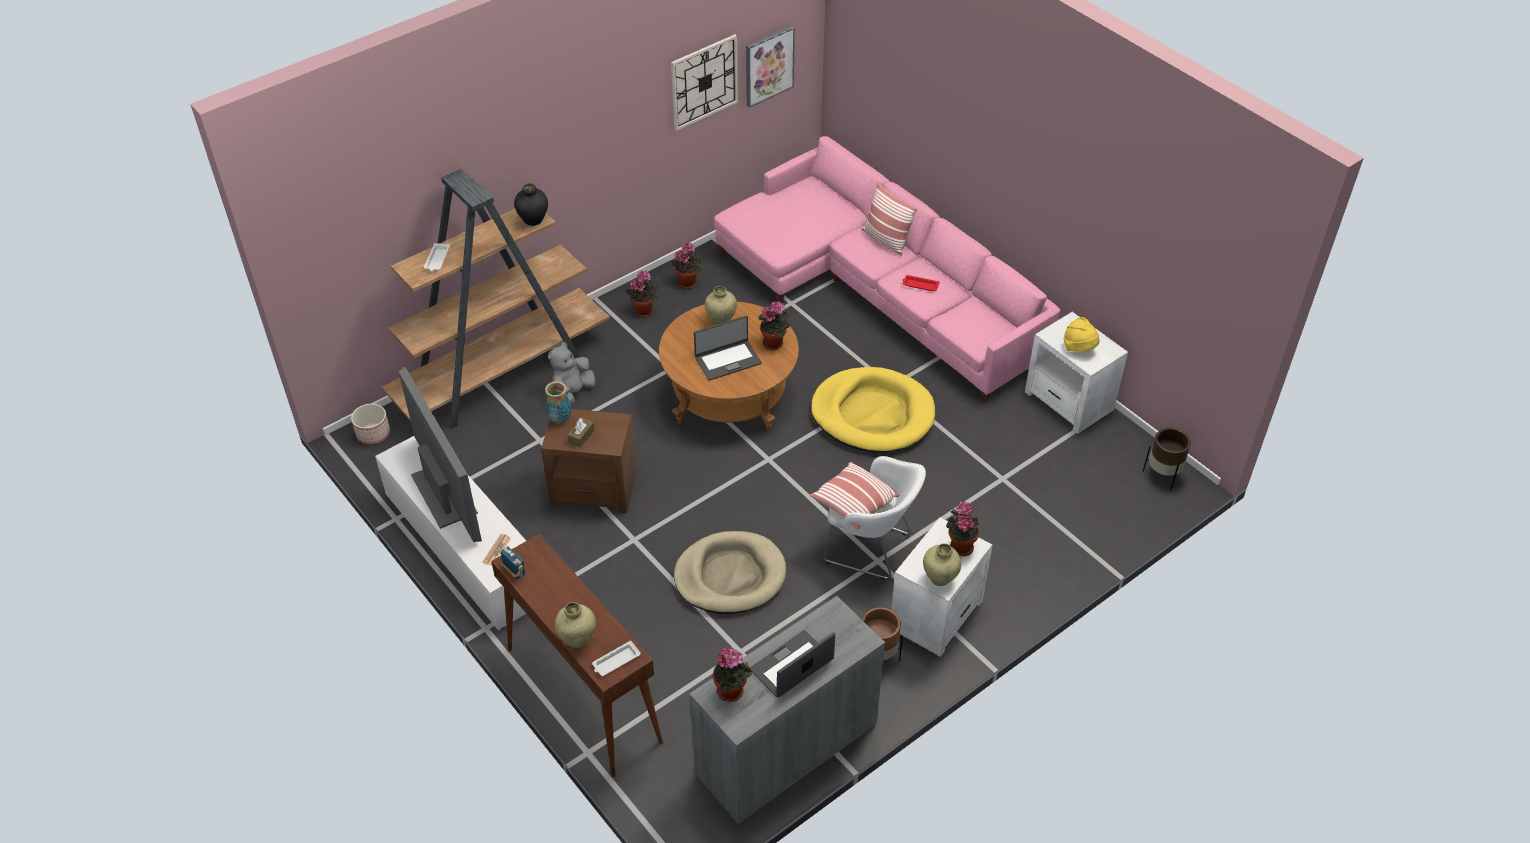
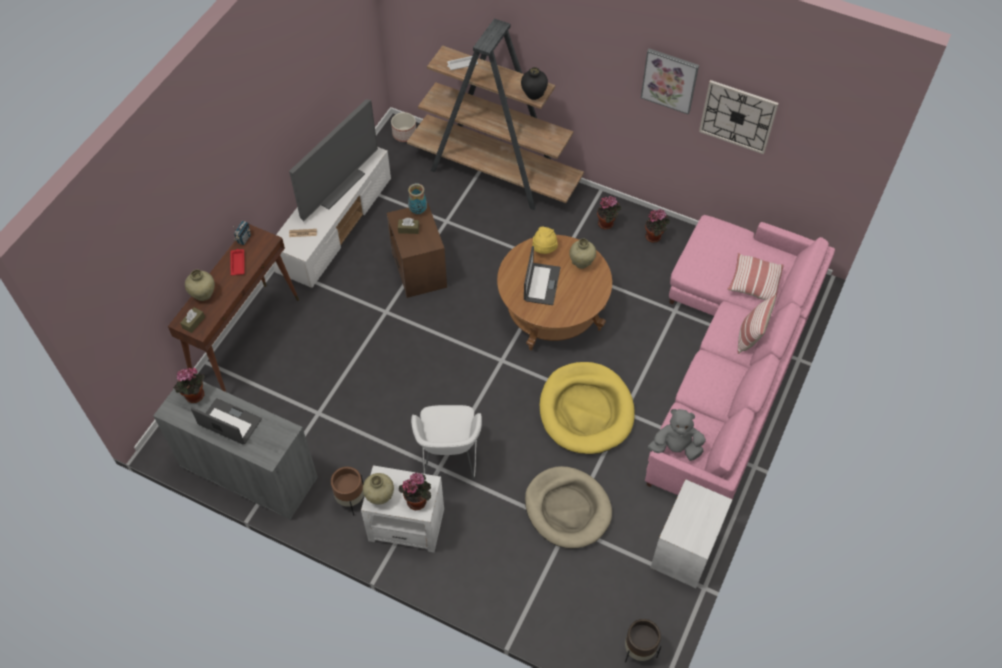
camera: 65 degrees right, 10 degrees up
grey plush toy [548,342,596,406] -> grey plush toy moved to [648,409,706,461]
white tray [592,641,641,676] -> brown tissue box [180,307,205,333]
beige dog bed [674,531,786,614] -> beige dog bed moved to [525,466,612,549]
laptop [694,315,762,381] -> laptop turned 120 degrees counterclockwise [524,246,560,305]
picture [746,26,795,108] -> picture moved to [641,48,699,115]
potted plant [758,301,790,350] -> none
pillow [809,462,900,530] -> pillow moved to [727,253,784,300]
red tray [903,275,940,291] -> red tray moved to [231,249,245,275]
yellow hat [1064,317,1100,352] -> yellow hat moved to [532,227,558,254]

